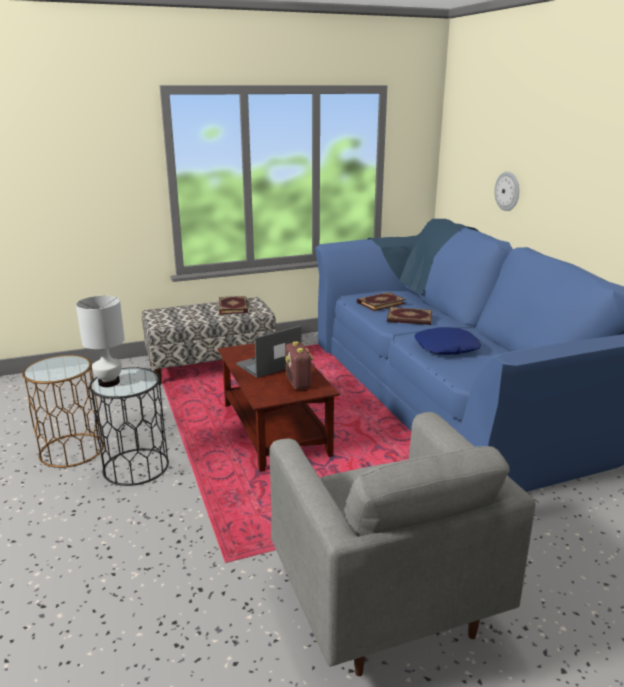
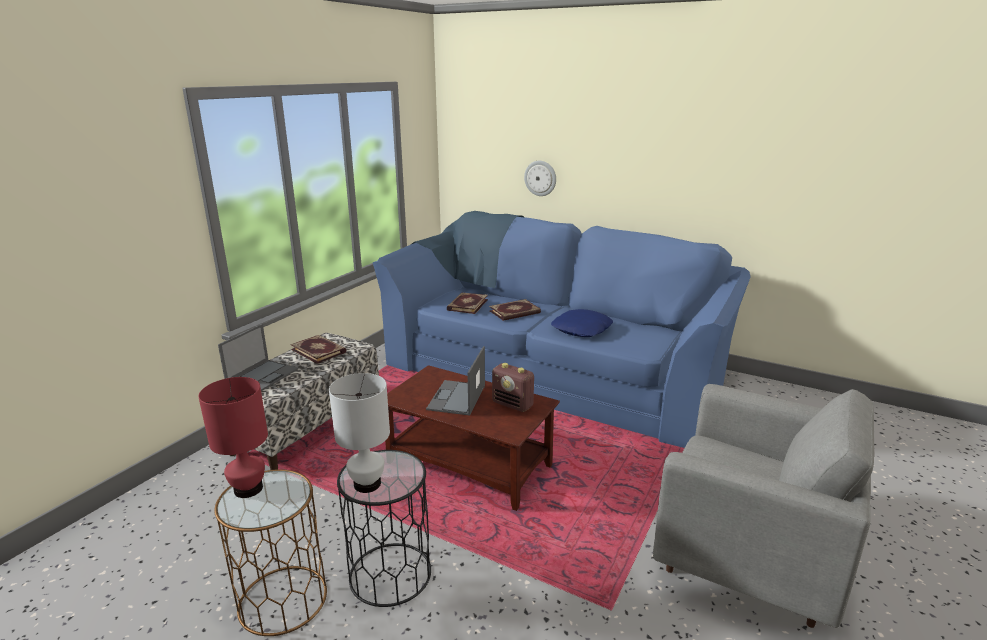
camera: 40 degrees left, 0 degrees up
none -> red table lamp [198,377,268,498]
none -> laptop [218,324,298,391]

